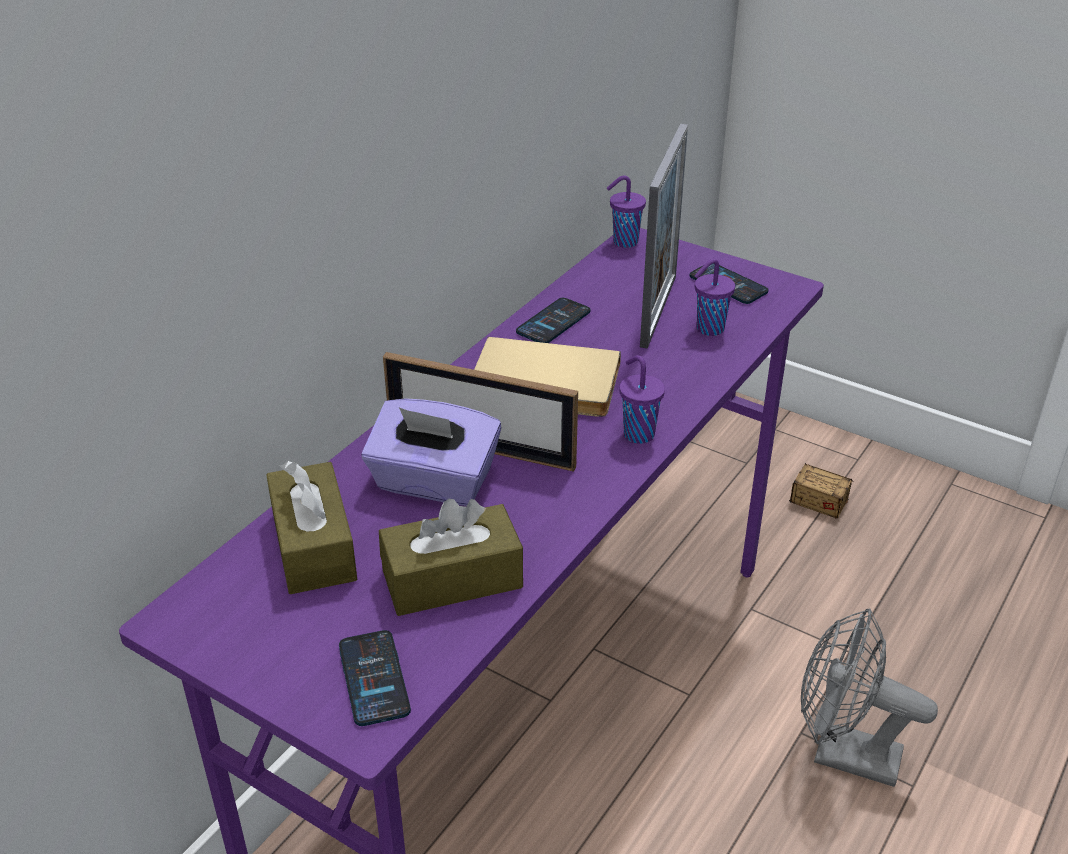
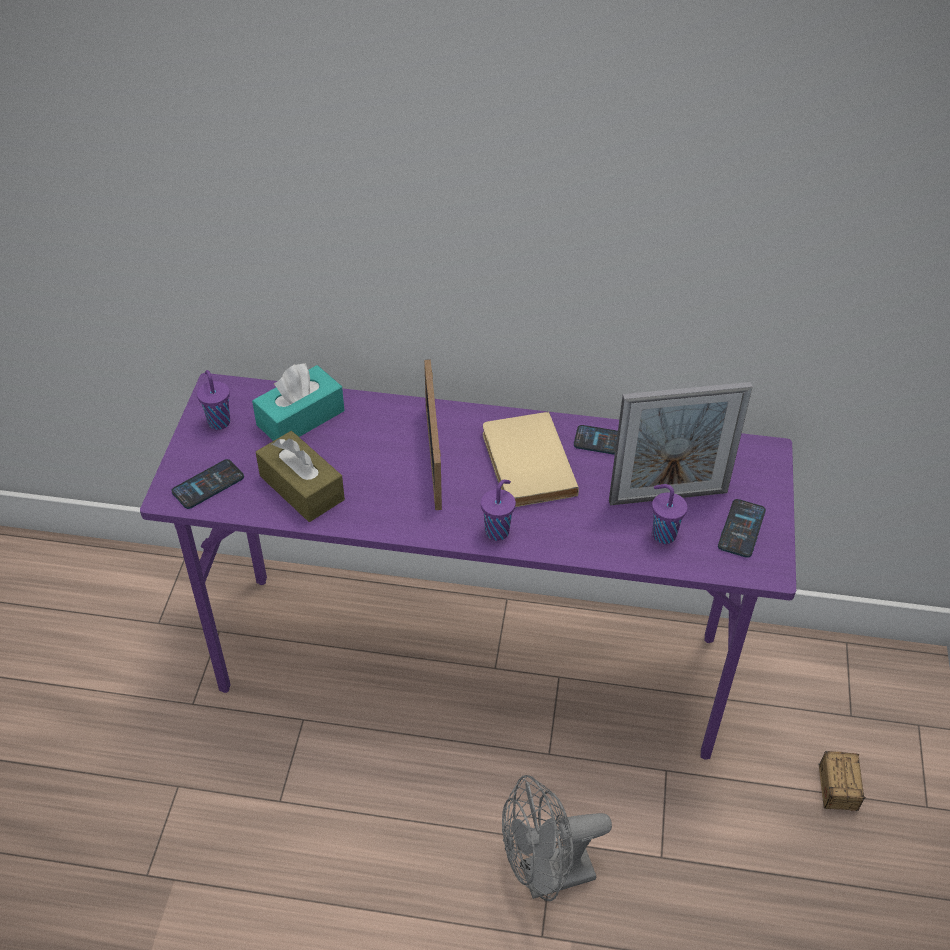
camera: 65 degrees right, 10 degrees up
brown tissue box [266,461,357,594] -> turquoise tissue box [252,363,344,441]
purple tissue box [362,398,501,506] -> none
purple cup [607,176,646,248] -> purple cup moved to [197,370,230,430]
grey fan [801,609,938,787] -> grey fan turned 105 degrees counterclockwise [502,775,612,901]

